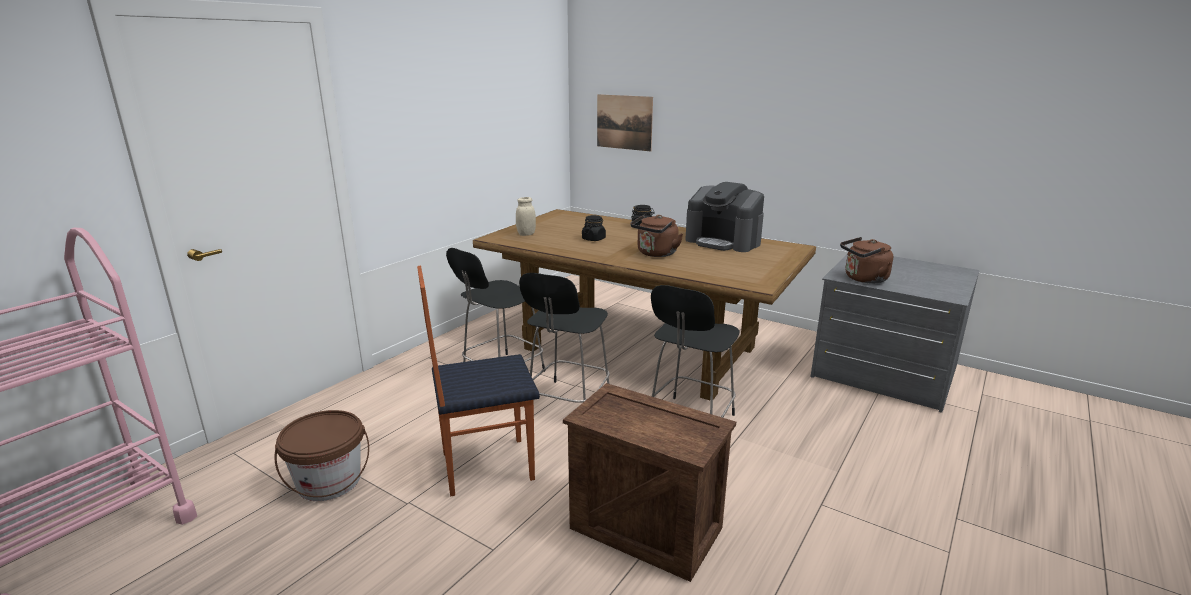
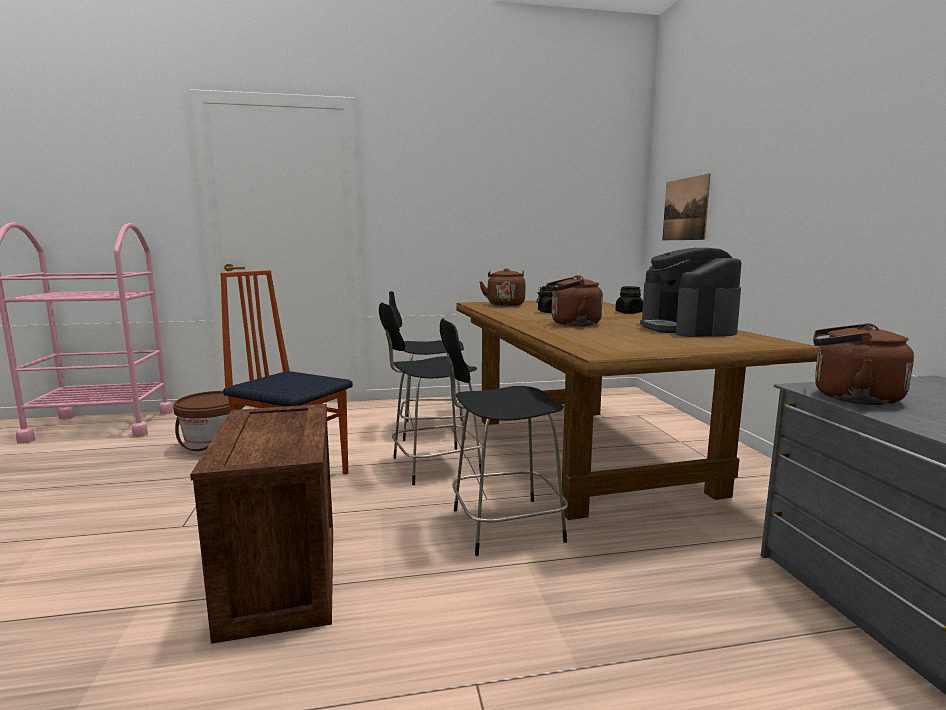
camera: 45 degrees right, 10 degrees down
beige jar [516,197,536,236] -> brown kettle [479,268,525,306]

